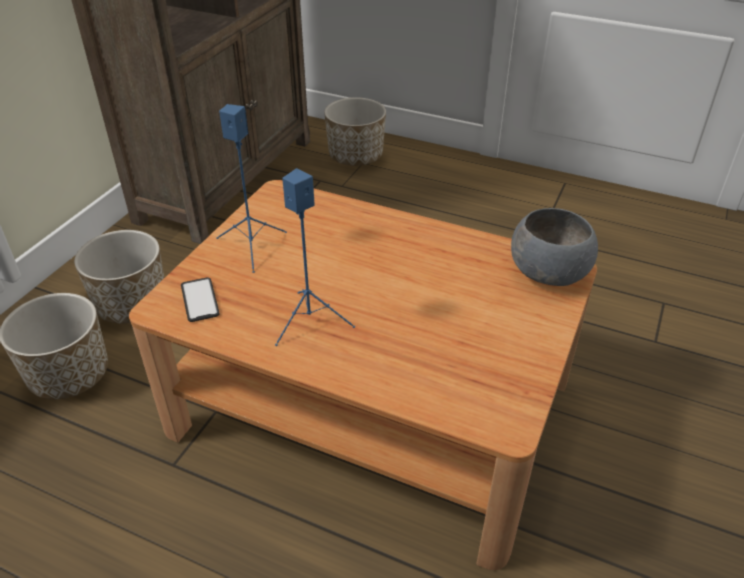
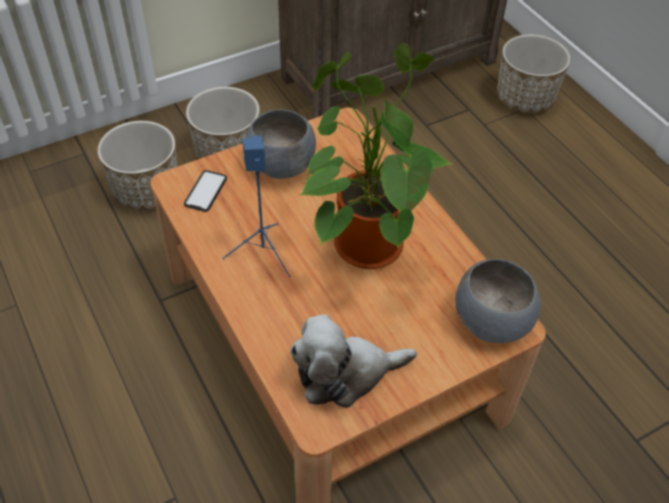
camera: 35 degrees right, 10 degrees up
blue speaker [216,104,287,273] -> grey bowl [245,110,316,179]
none -> plush toy [290,314,417,408]
none -> potted plant [300,44,454,269]

